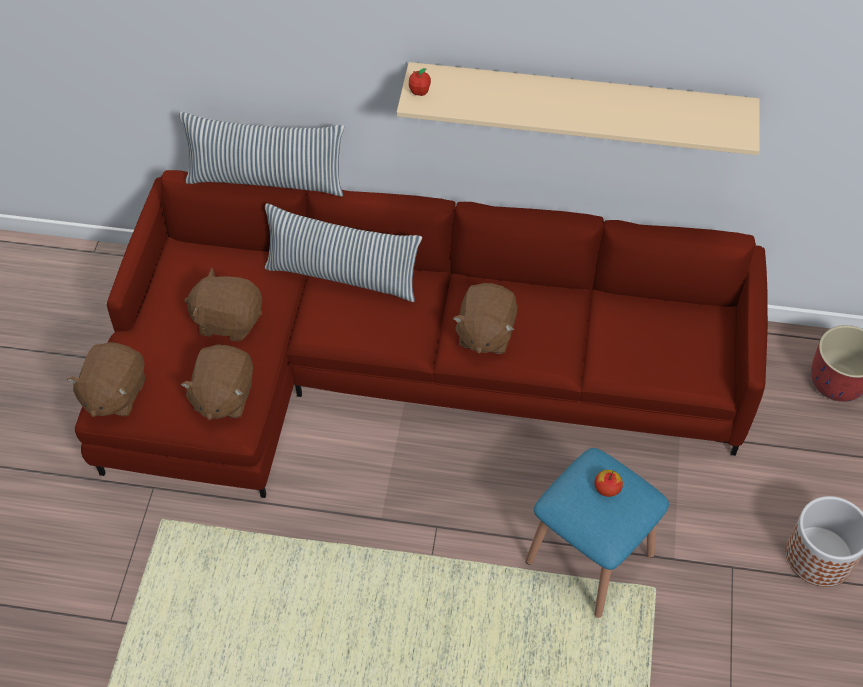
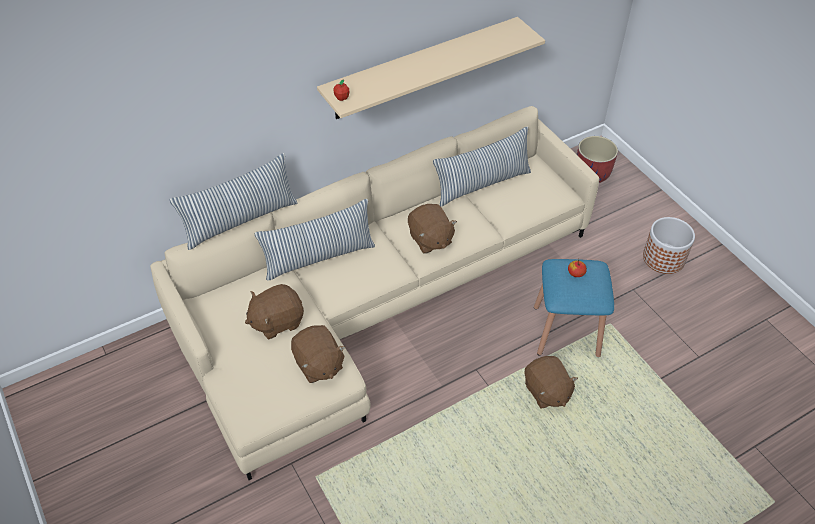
camera: 40 degrees left, 5 degrees down
brown plush toy [67,342,145,417] -> brown plush toy moved to [525,356,578,408]
red sofa [75,170,768,498] -> beige sofa [150,106,599,480]
none -> pillow [433,127,531,207]

